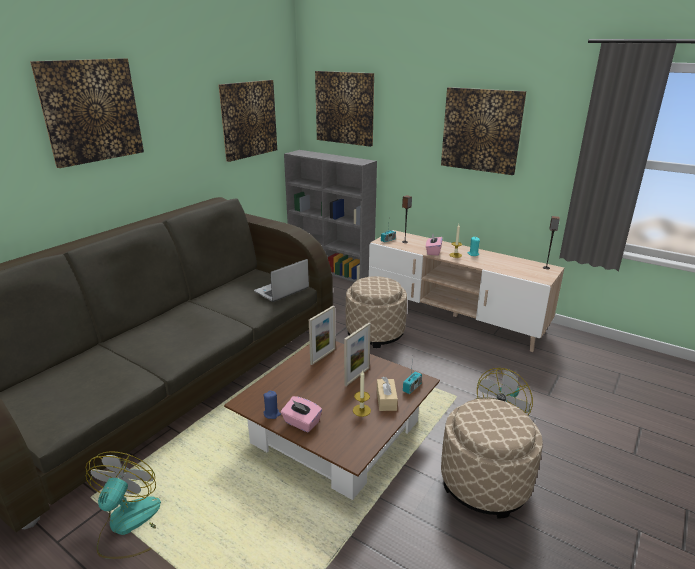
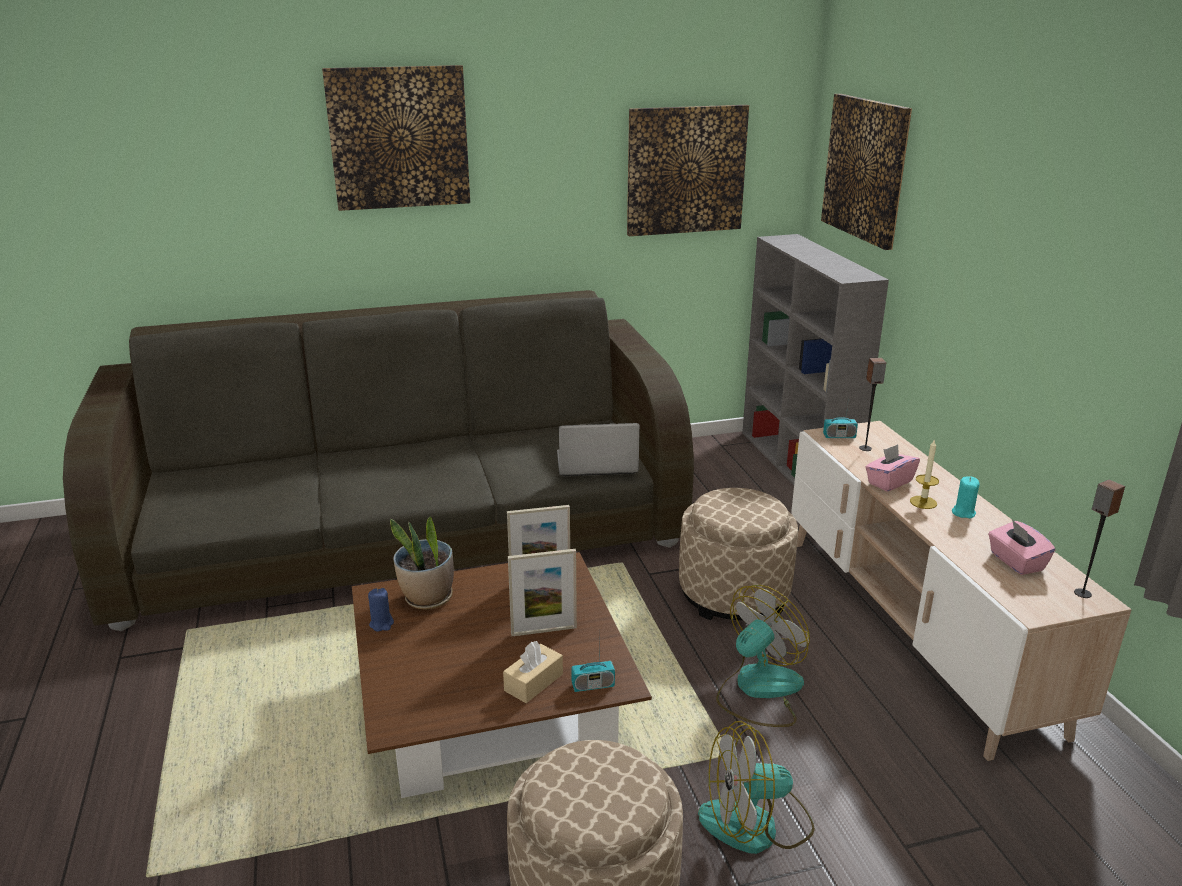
camera: 40 degrees right, 0 degrees up
fan [86,451,161,559] -> fan moved to [717,585,810,727]
pink tissue box [281,396,322,432] -> pink tissue box moved to [988,519,1055,575]
candle [353,370,371,417] -> none
picture [441,87,526,175] -> none
none -> potted plant [390,516,454,610]

